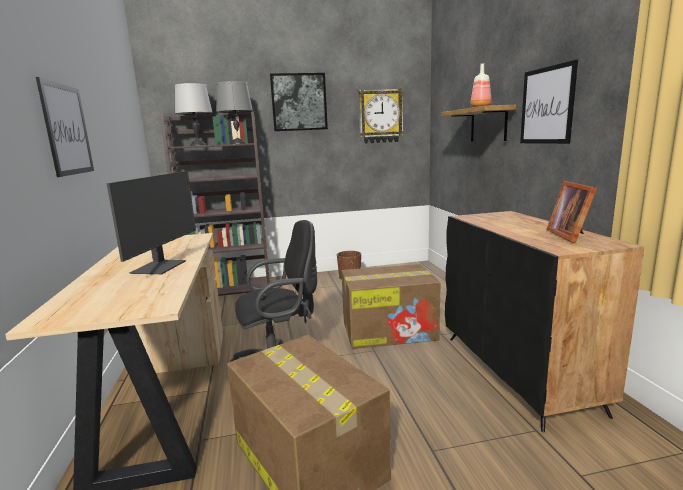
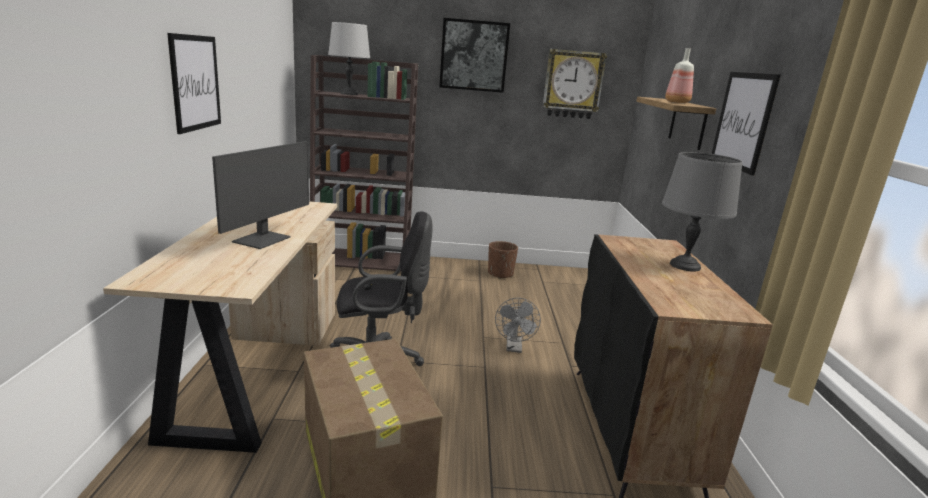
camera: 10 degrees right, 5 degrees up
grey table lamp [216,81,253,144] -> grey table lamp moved to [662,152,743,272]
cardboard box [341,264,440,349] -> grey fan [495,298,541,353]
picture frame [546,181,597,243] -> none

